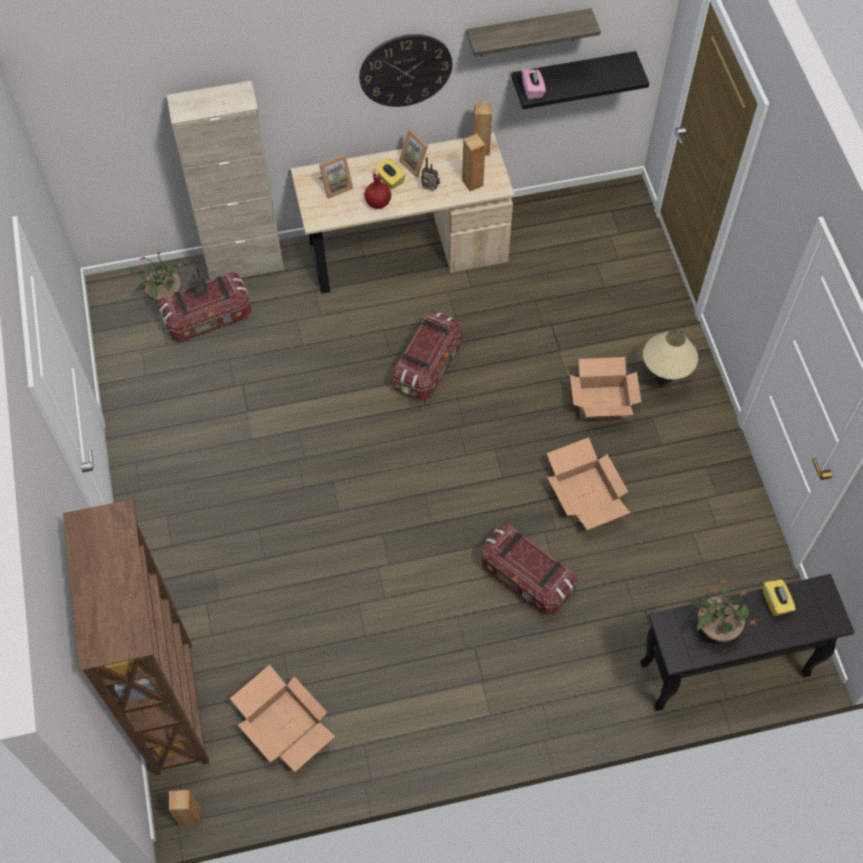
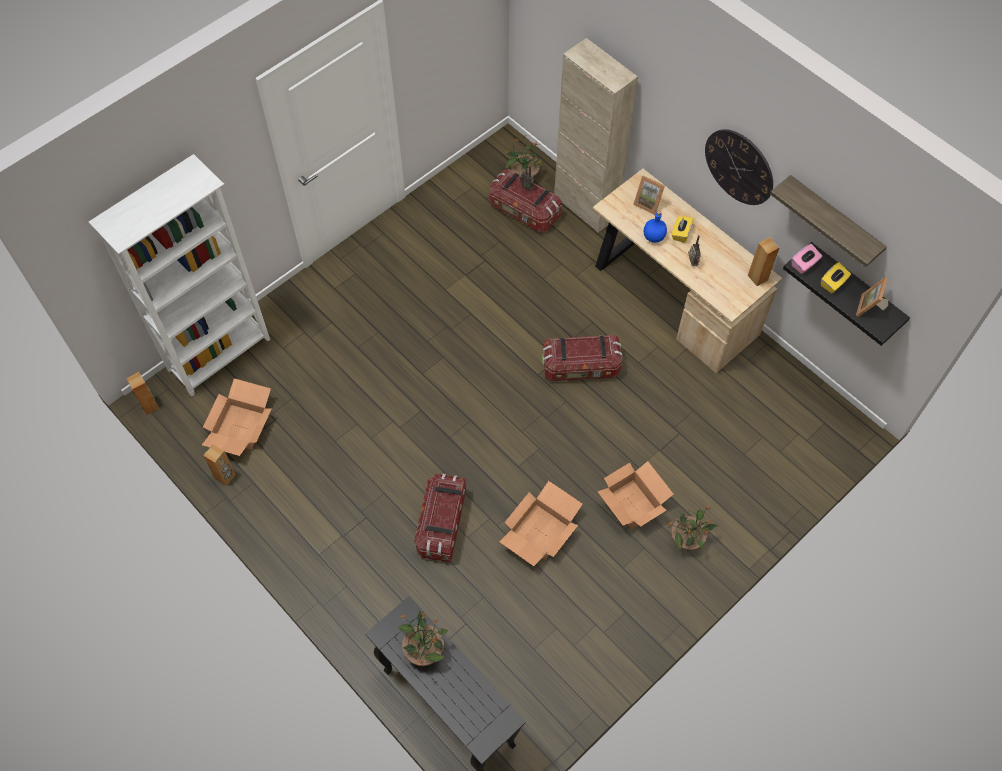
camera: 60 degrees right, 0 degrees up
brown bookcase [63,499,209,776] -> white bookcase [89,154,270,397]
red bottle [364,171,391,209] -> blue bottle [644,211,667,243]
picture frame [399,129,428,177] -> picture frame moved to [856,277,888,317]
brown speaker [462,134,486,191] -> brown speaker moved to [203,444,236,486]
beige table lamp [643,330,698,386] -> potted plant [668,505,718,551]
yellow tissue box [763,579,796,617] -> yellow tissue box moved to [821,262,851,294]

